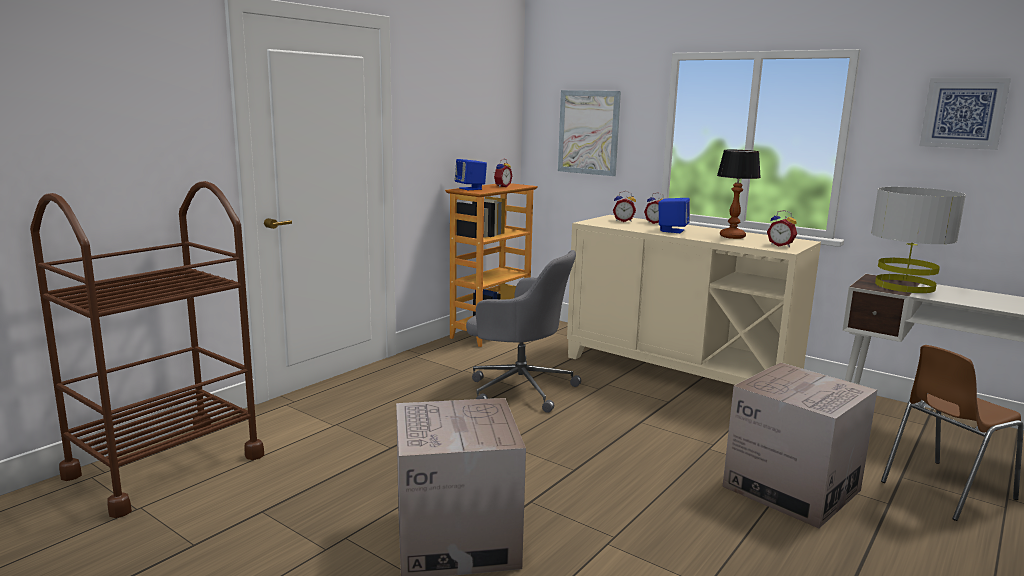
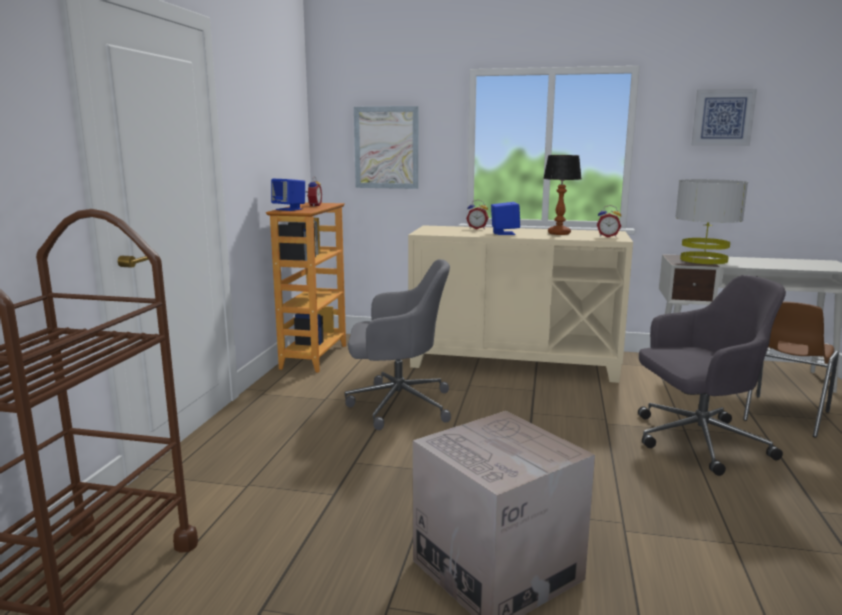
camera: 25 degrees left, 0 degrees up
alarm clock [613,191,636,222] -> none
cardboard box [722,362,877,528] -> grey office chair [638,275,786,476]

